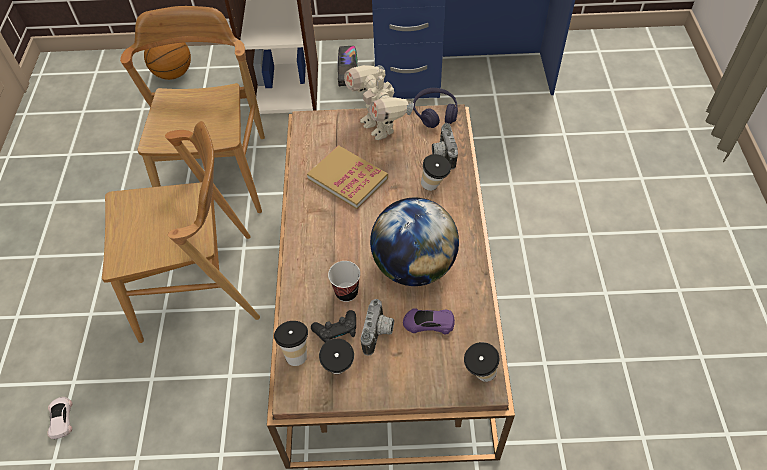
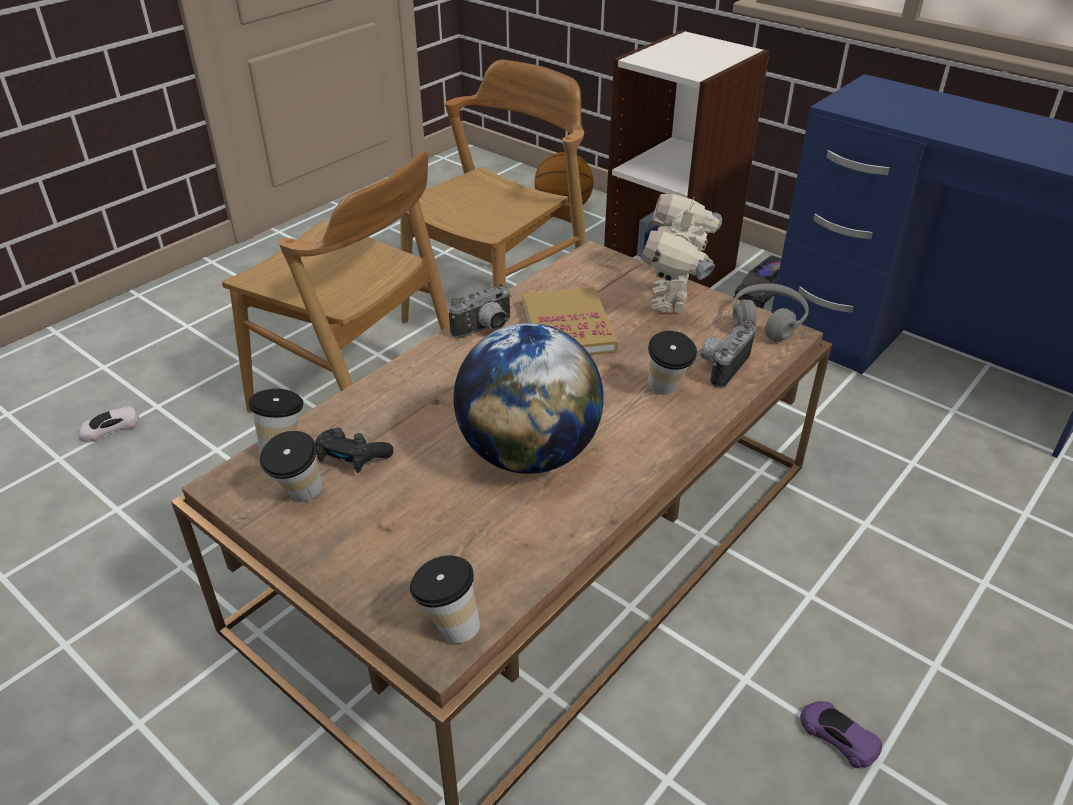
camera: 40 degrees right, 15 degrees down
white toy car [47,397,72,439] -> white toy car turned 150 degrees counterclockwise [78,406,139,443]
cup [328,261,360,302] -> none
camera [361,299,394,355] -> camera moved to [448,284,512,338]
purple toy car [403,308,455,334] -> purple toy car moved to [800,701,882,768]
purple headphones [413,88,458,128] -> grey headphones [733,283,809,342]

